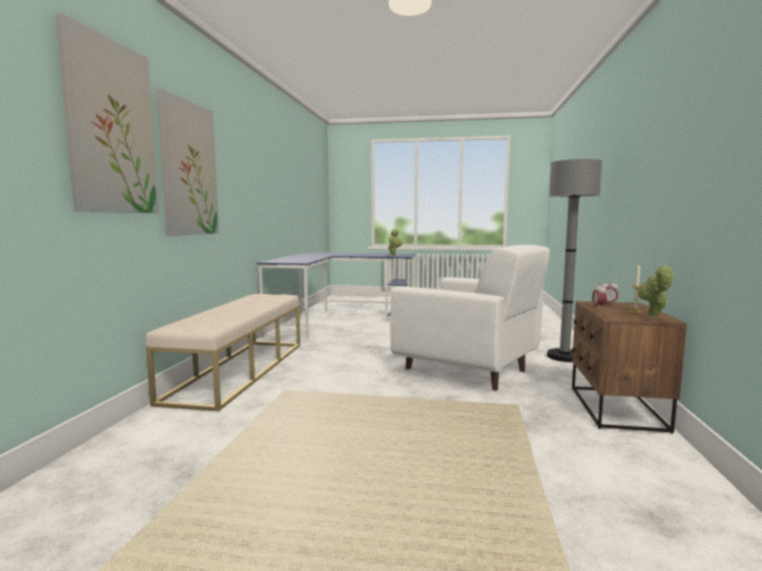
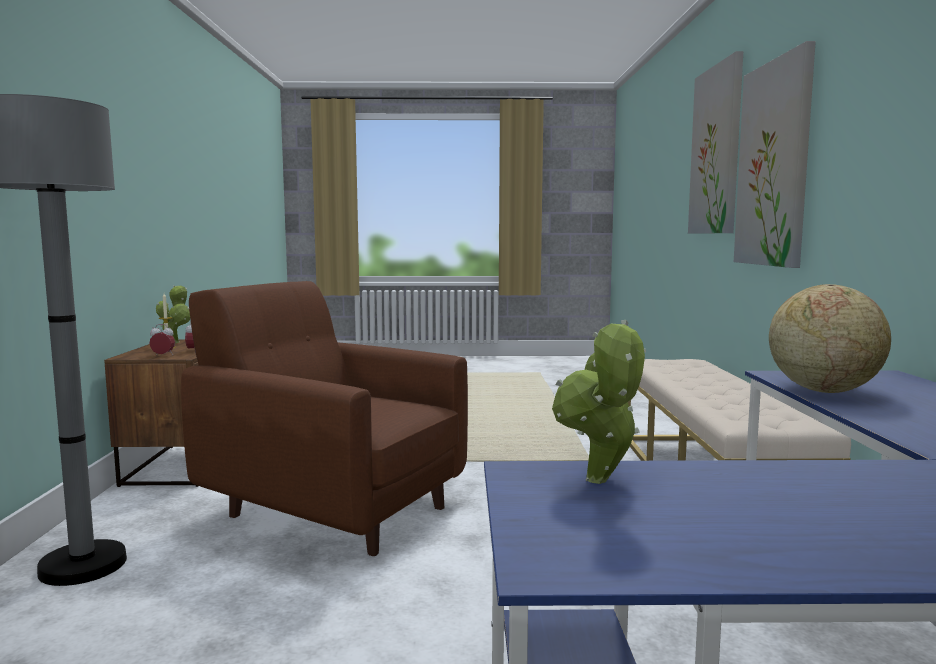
camera: 170 degrees right, 0 degrees up
white armchair [390,245,550,391] -> brown armchair [181,281,468,556]
none -> globe [769,284,891,393]

